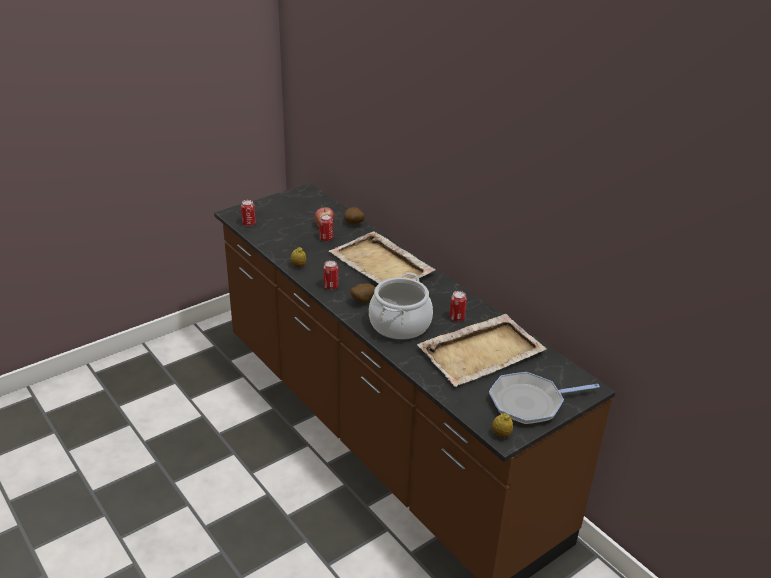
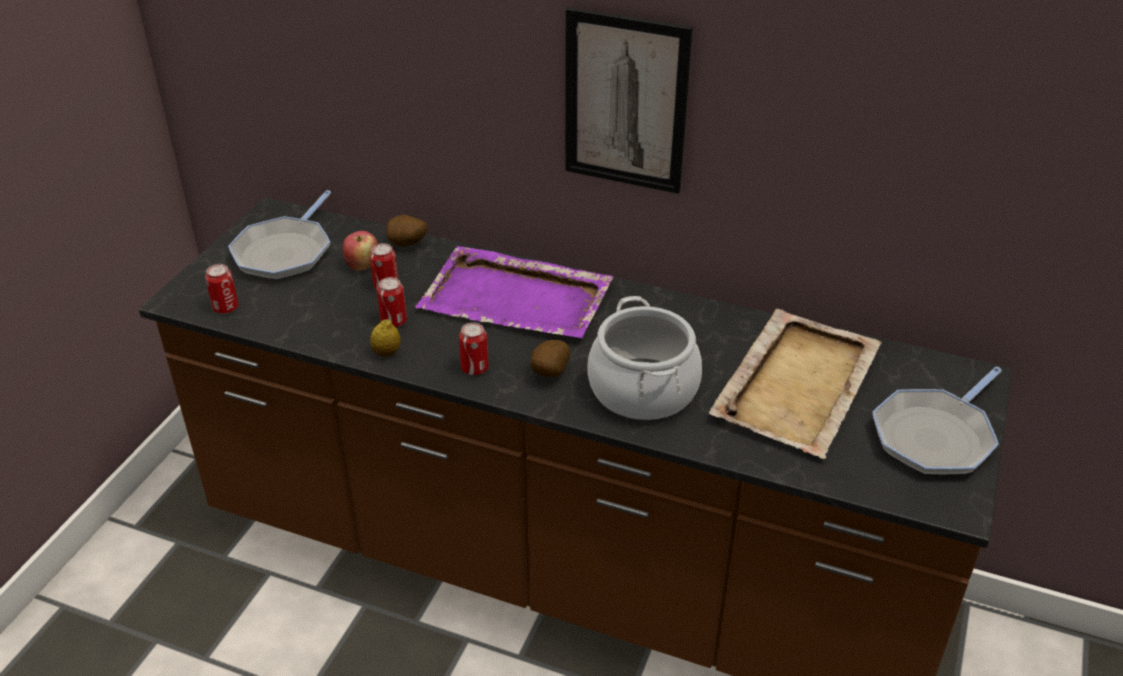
camera: 30 degrees left, 5 degrees up
beige tray [328,231,436,283] -> purple tray [415,246,613,338]
can [449,291,467,321] -> can moved to [377,277,407,327]
lemon [492,413,513,438] -> none
none -> frying pan [228,190,331,280]
none -> picture [565,7,693,194]

